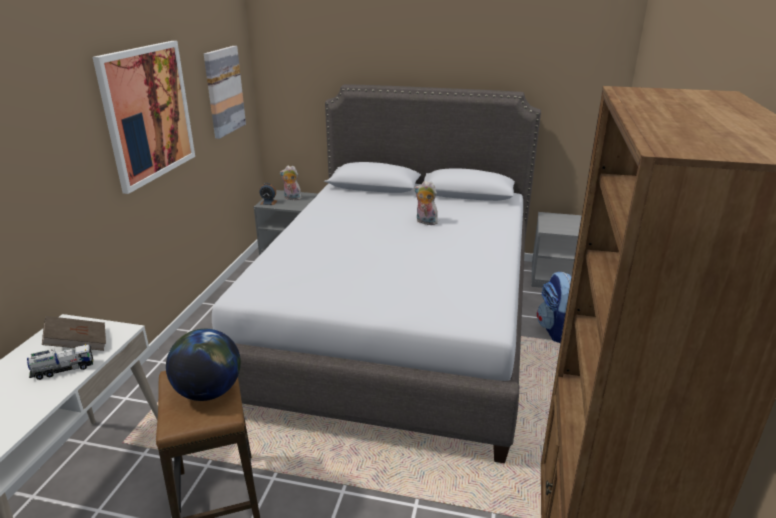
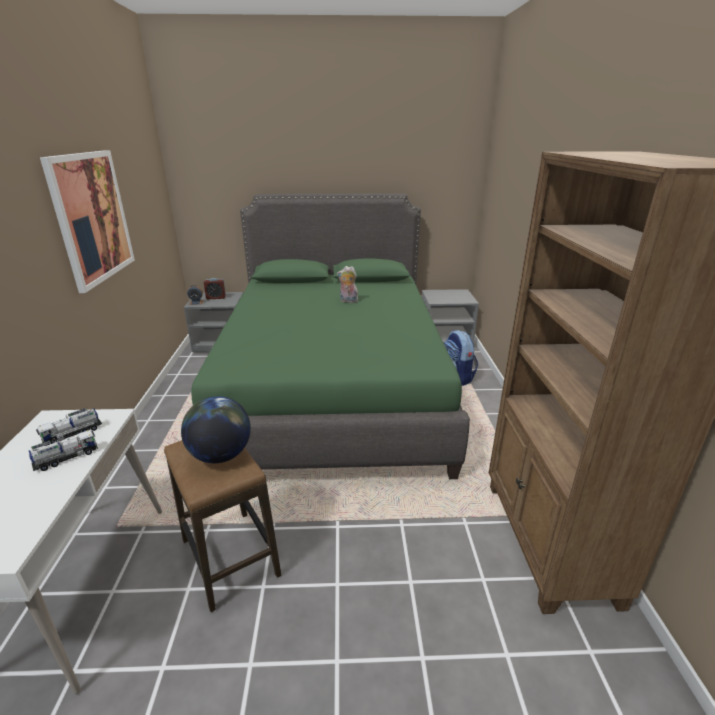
camera: 15 degrees left, 0 degrees up
brown book [42,316,106,351] -> toy truck [36,408,102,446]
picture [204,46,246,139] -> none
grey bed [212,84,541,463] -> green bed [191,193,470,479]
plush toy [280,166,302,200] -> alarm clock [204,278,226,299]

